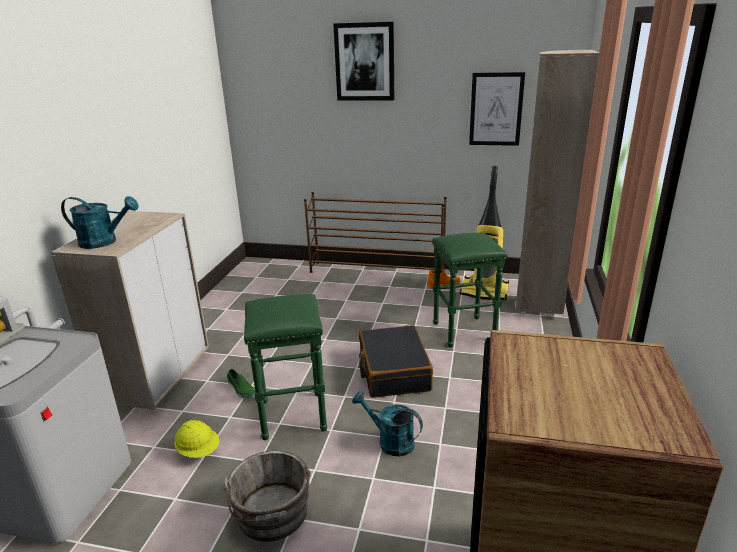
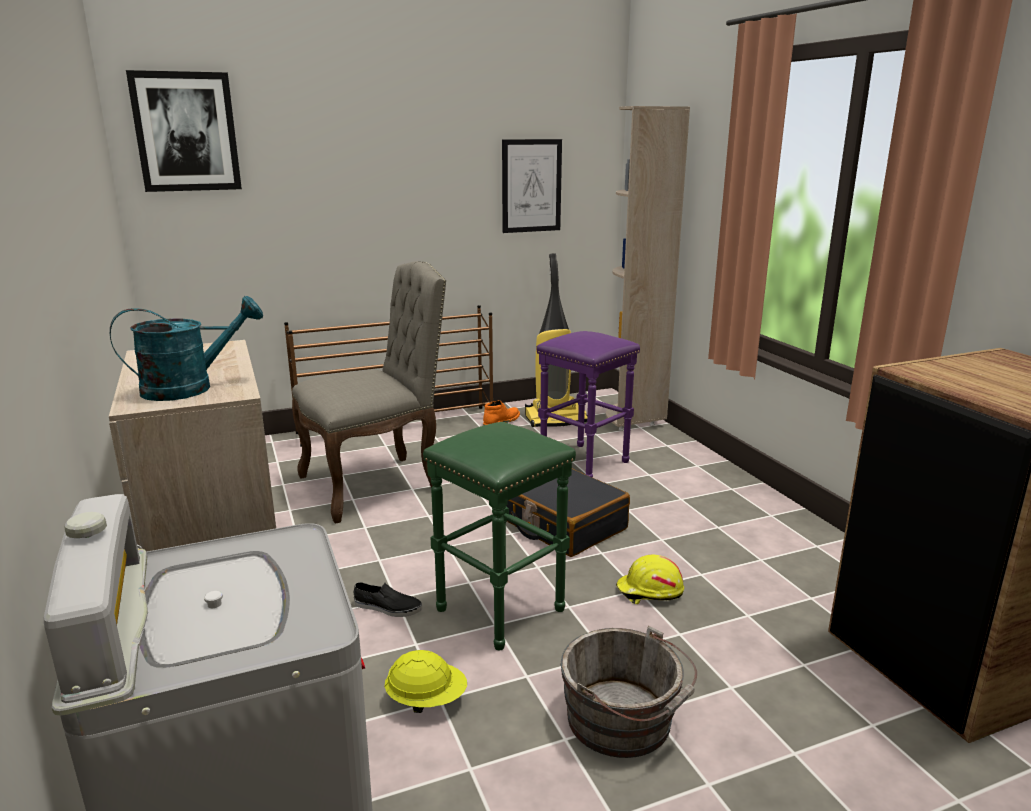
camera: 35 degrees left, 5 degrees down
green shoe [227,369,255,399] -> black shoe [353,582,422,617]
picture [333,22,394,100] -> picture moved to [126,70,242,192]
turquoise watering can [352,391,423,456] -> yellow hard hat [616,554,684,604]
green stool [432,233,508,348] -> purple stool [536,331,640,478]
none -> grey chair [292,261,446,524]

